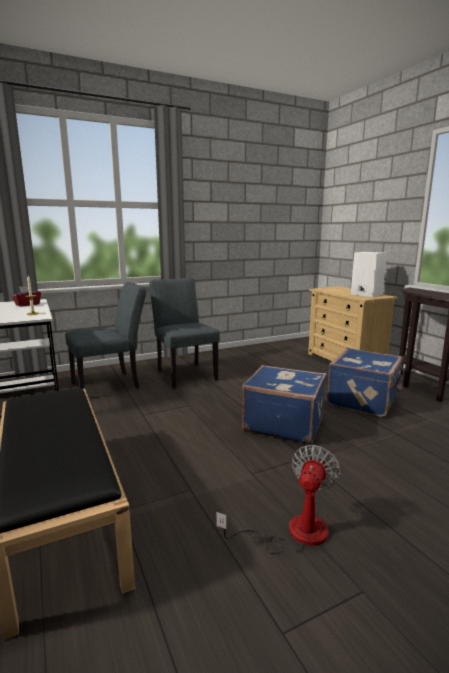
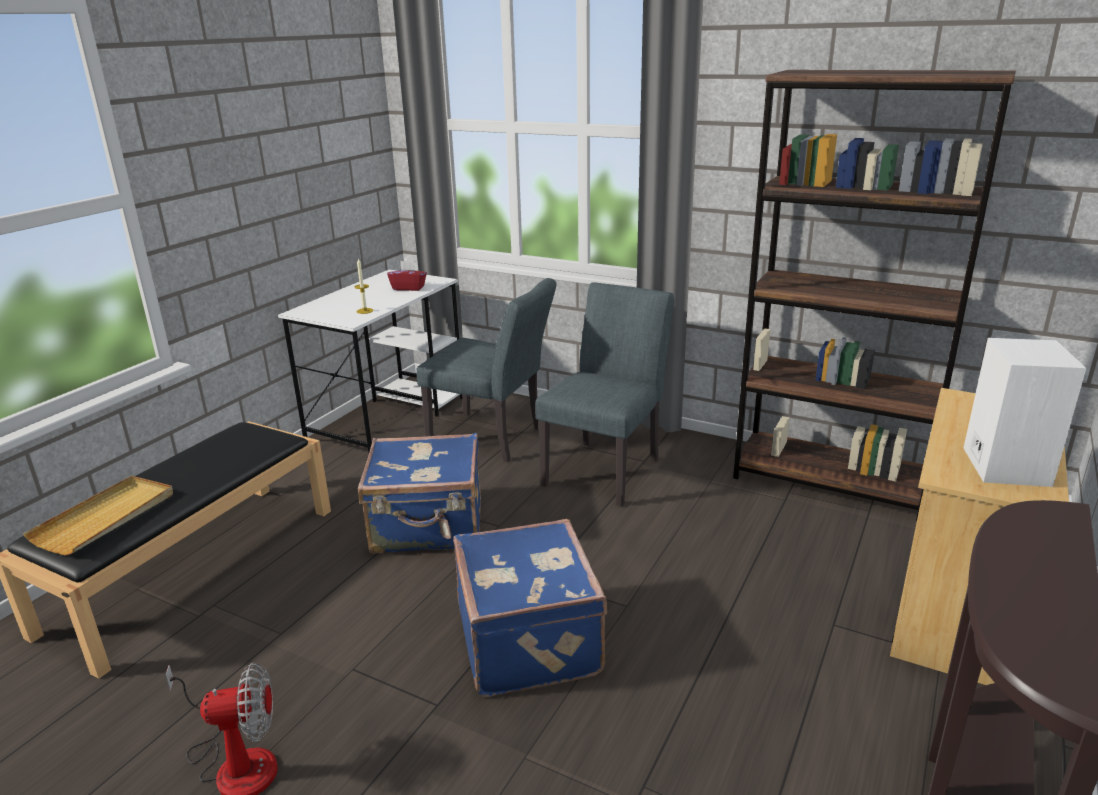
camera: 55 degrees right, 10 degrees up
blue suitcase [327,348,403,417] -> blue suitcase moved to [358,433,481,554]
none -> beige tray [23,476,173,555]
none -> brown bookcase [733,70,1016,521]

